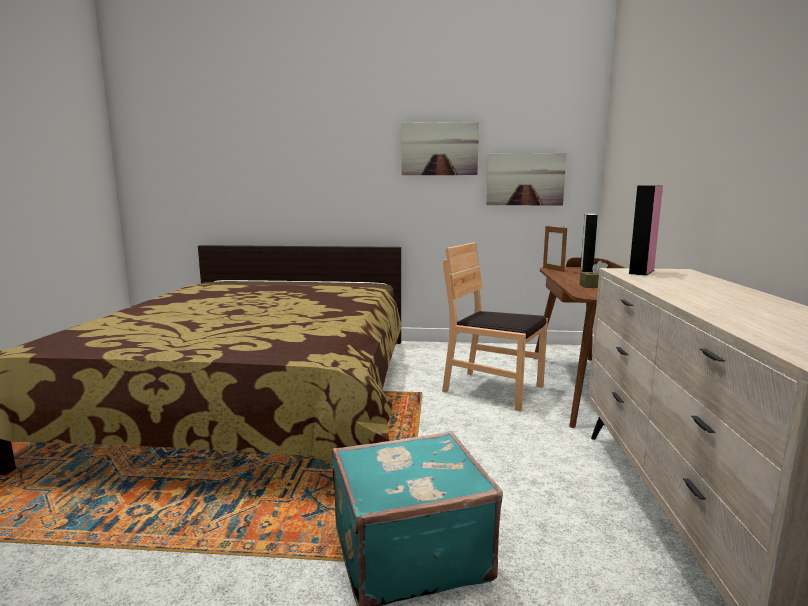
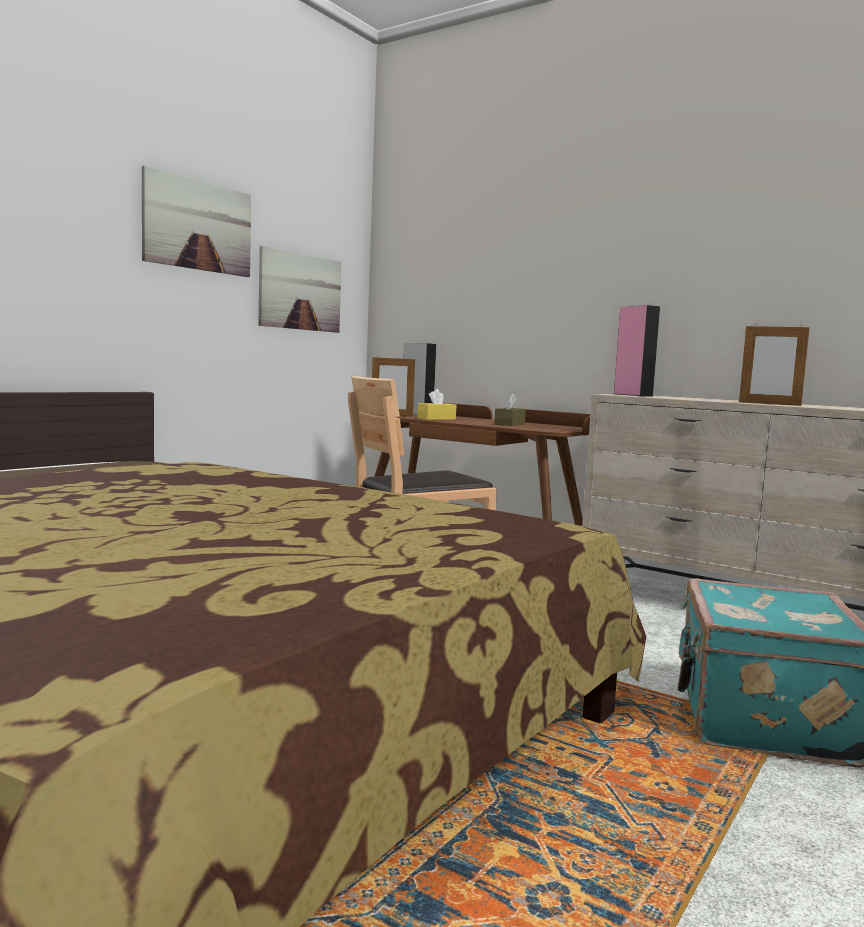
camera: 60 degrees left, 5 degrees down
none -> yellow tissue box [417,389,456,420]
none -> picture frame [739,324,810,406]

